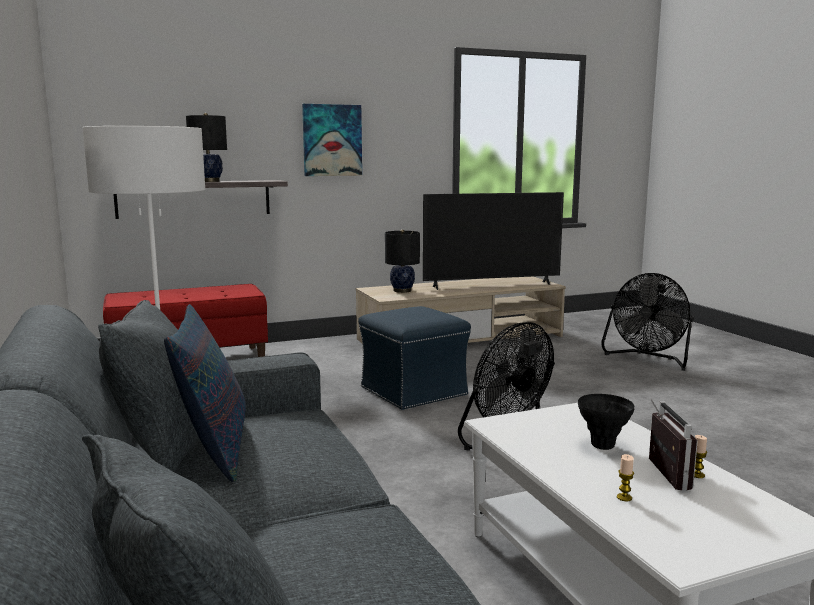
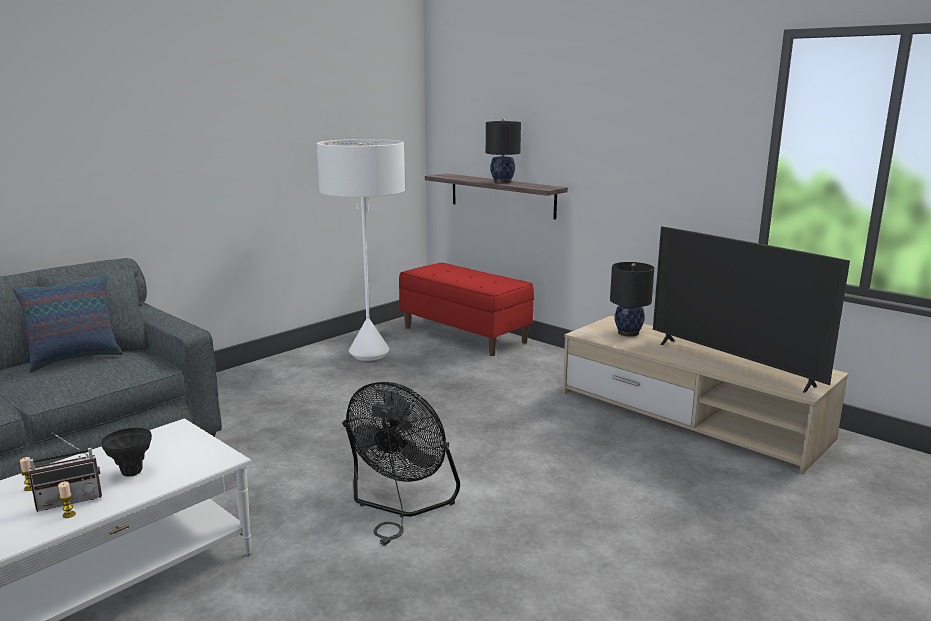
camera: 65 degrees right, 5 degrees up
picture [302,104,362,176] -> none
blue ottoman [358,306,471,410] -> none
black fan [601,273,694,371] -> none

